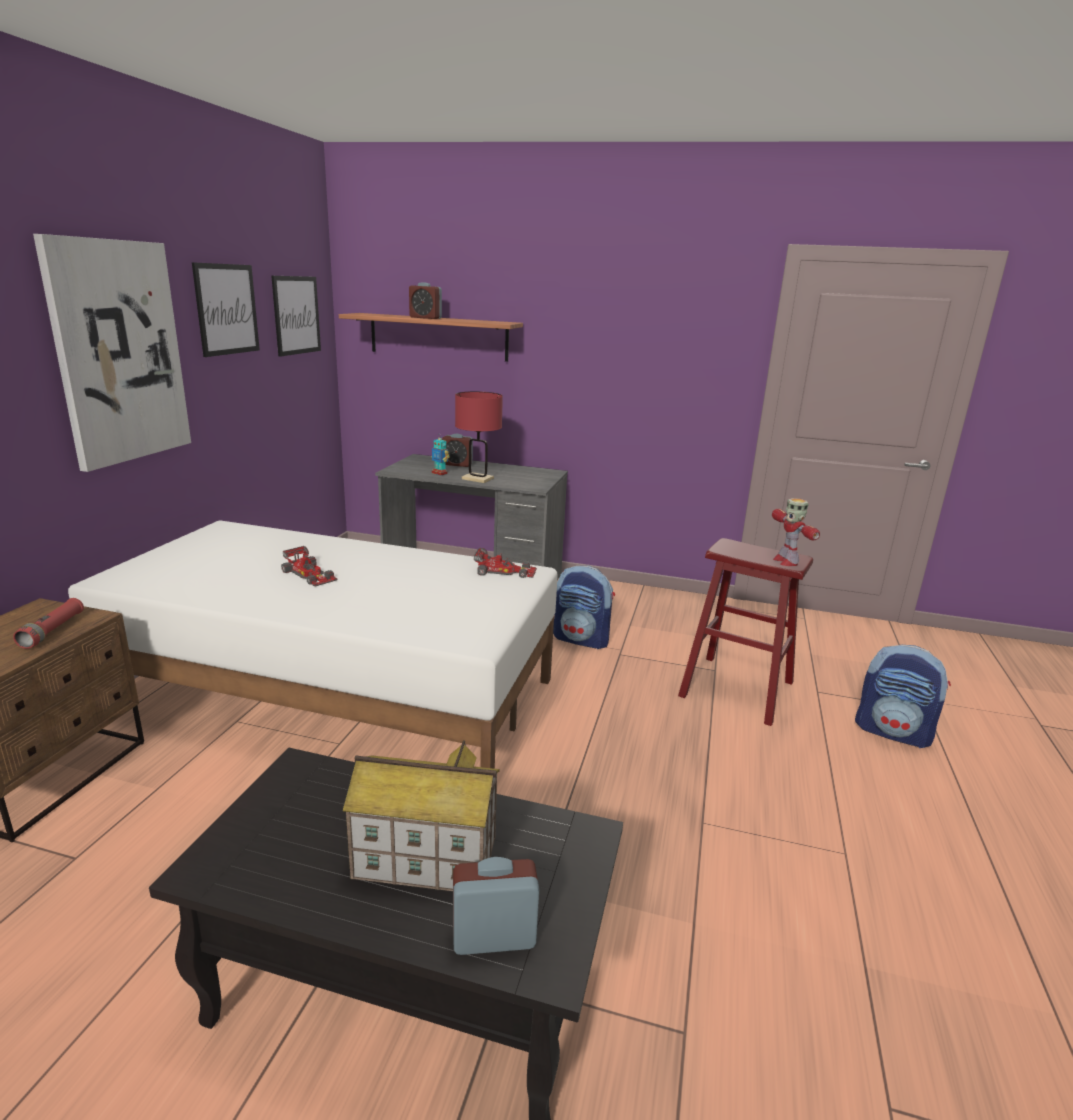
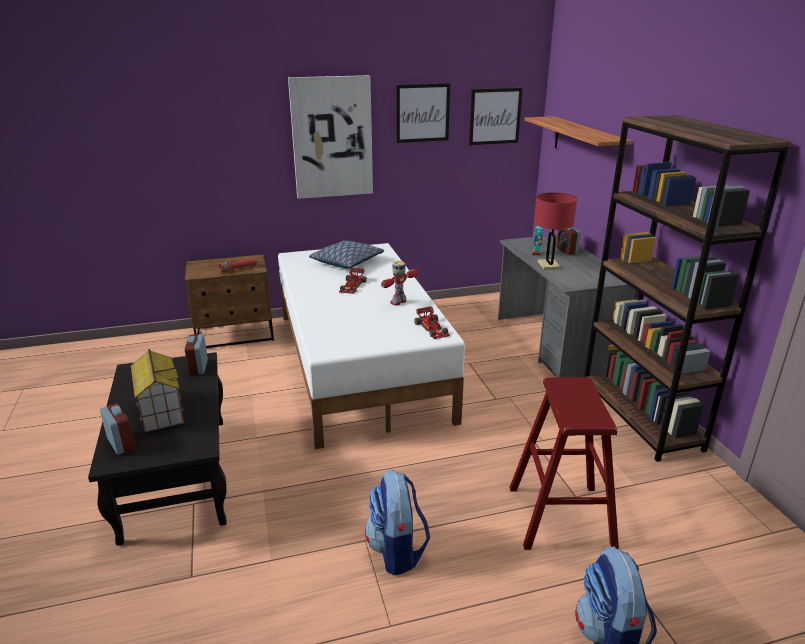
camera: 60 degrees right, 5 degrees up
alarm clock [409,282,442,319] -> alarm clock moved to [185,334,208,375]
backpack [553,566,615,649] -> backpack moved to [365,470,430,575]
toy robot [772,498,820,566] -> toy robot moved to [381,261,418,305]
none -> pillow [309,241,384,269]
none -> brown bookcase [584,115,793,462]

